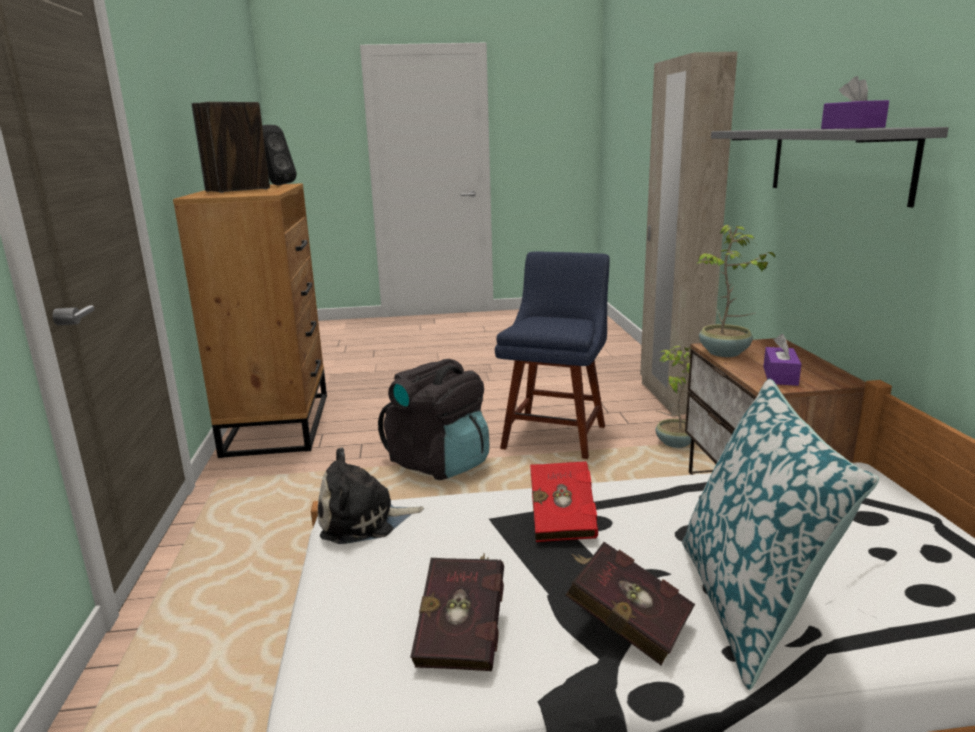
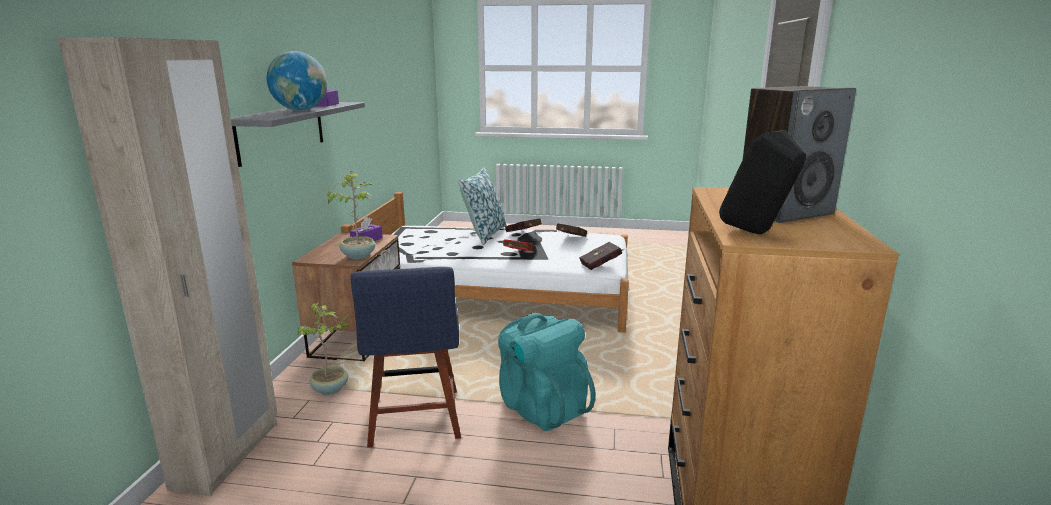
camera: 165 degrees left, 0 degrees up
plush toy [318,447,424,544] -> red book [579,242,625,270]
black backpack [378,359,489,480] -> turquoise backpack [498,313,595,431]
blue chair [495,252,610,459] -> blue chair turned 45 degrees counterclockwise [350,267,461,448]
none -> globe [267,51,327,111]

